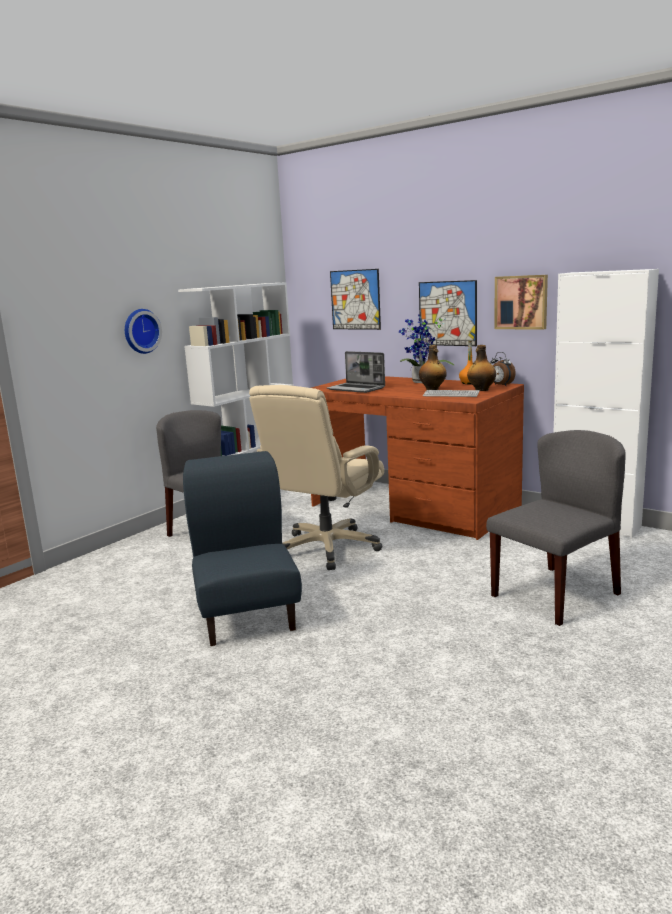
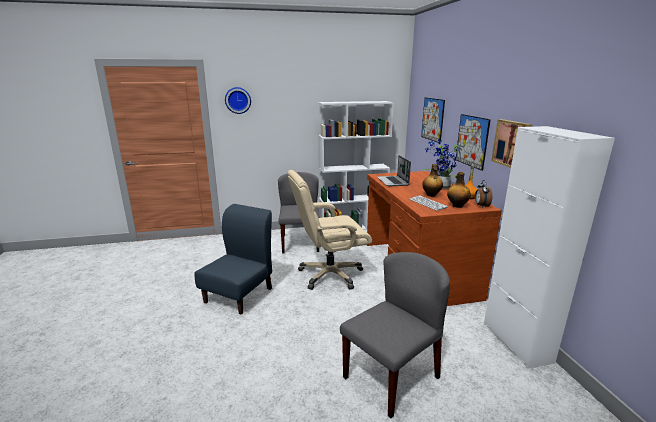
camera: 40 degrees right, 5 degrees up
wall clock [125,309,162,354] -> wall clock moved to [225,87,251,114]
grey chair [486,430,626,626] -> grey chair turned 45 degrees counterclockwise [340,252,450,418]

